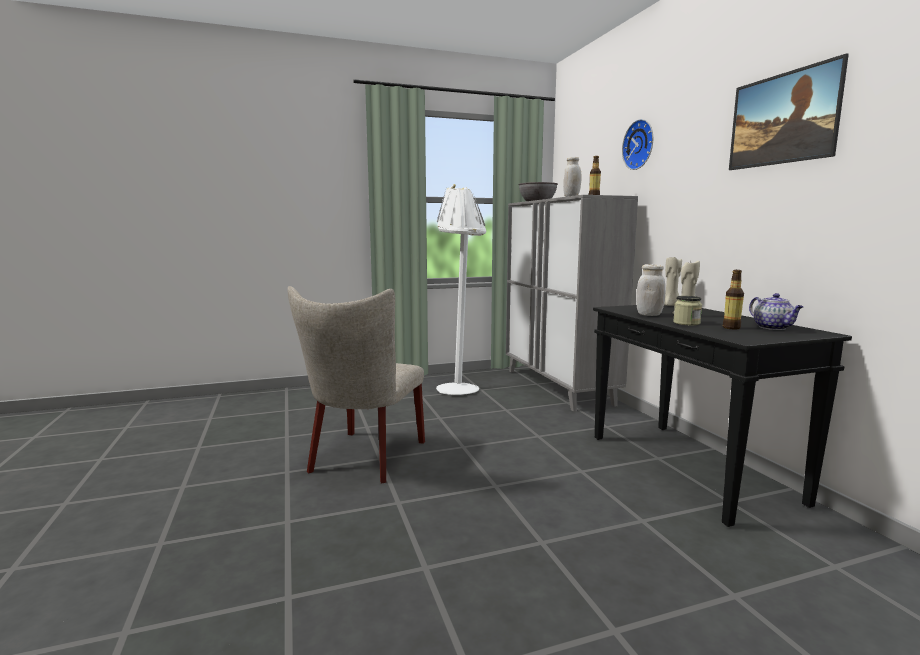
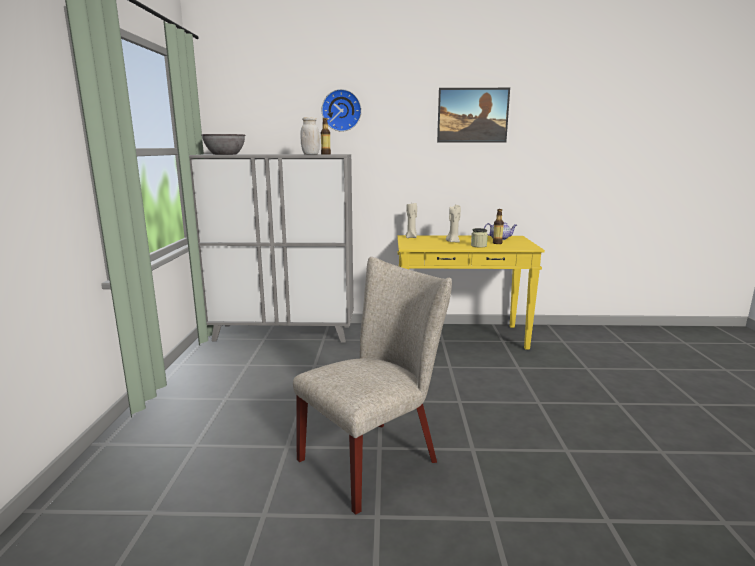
camera: 70 degrees left, 5 degrees up
beige chair [288,286,425,484] -> beige chair turned 75 degrees counterclockwise [293,257,452,515]
white floor lamp [436,184,487,395] -> none
black console table [593,305,852,527] -> yellow console table [397,235,545,350]
white jar [636,264,665,316] -> none

